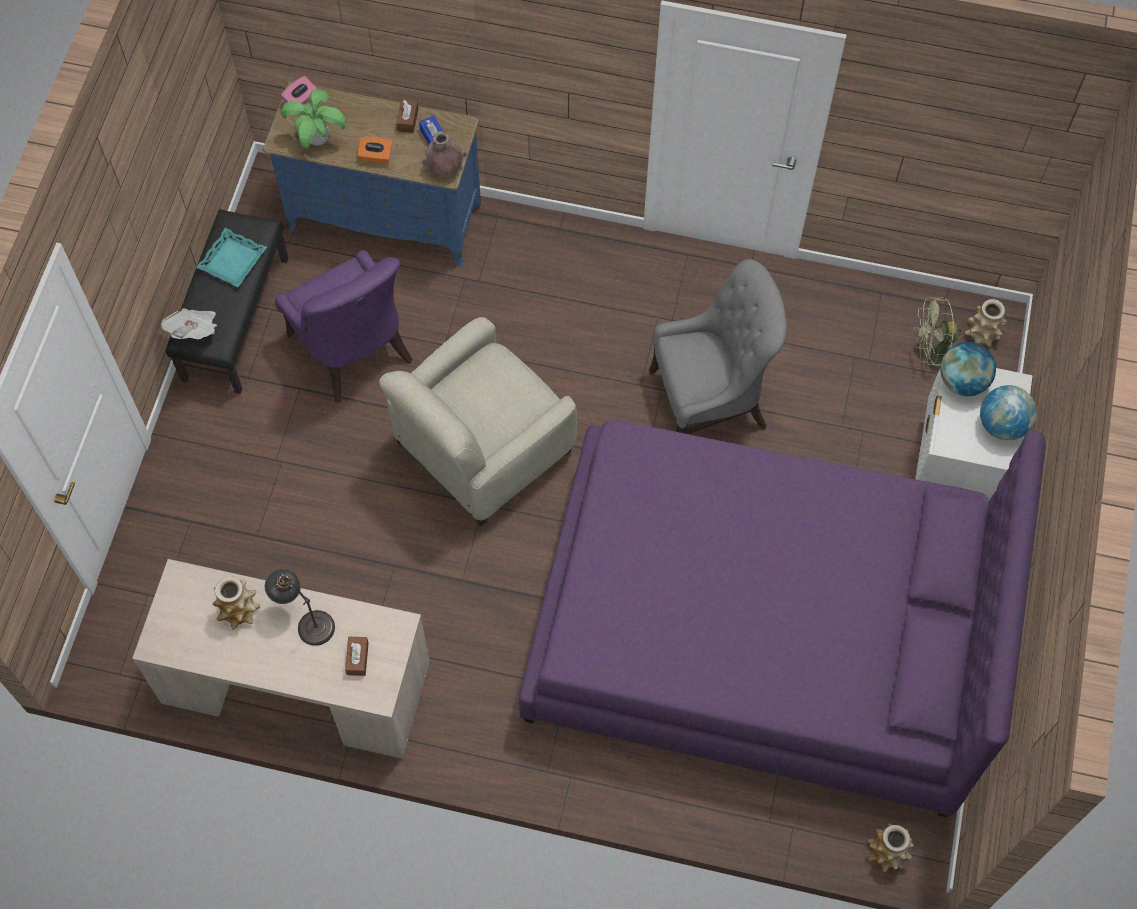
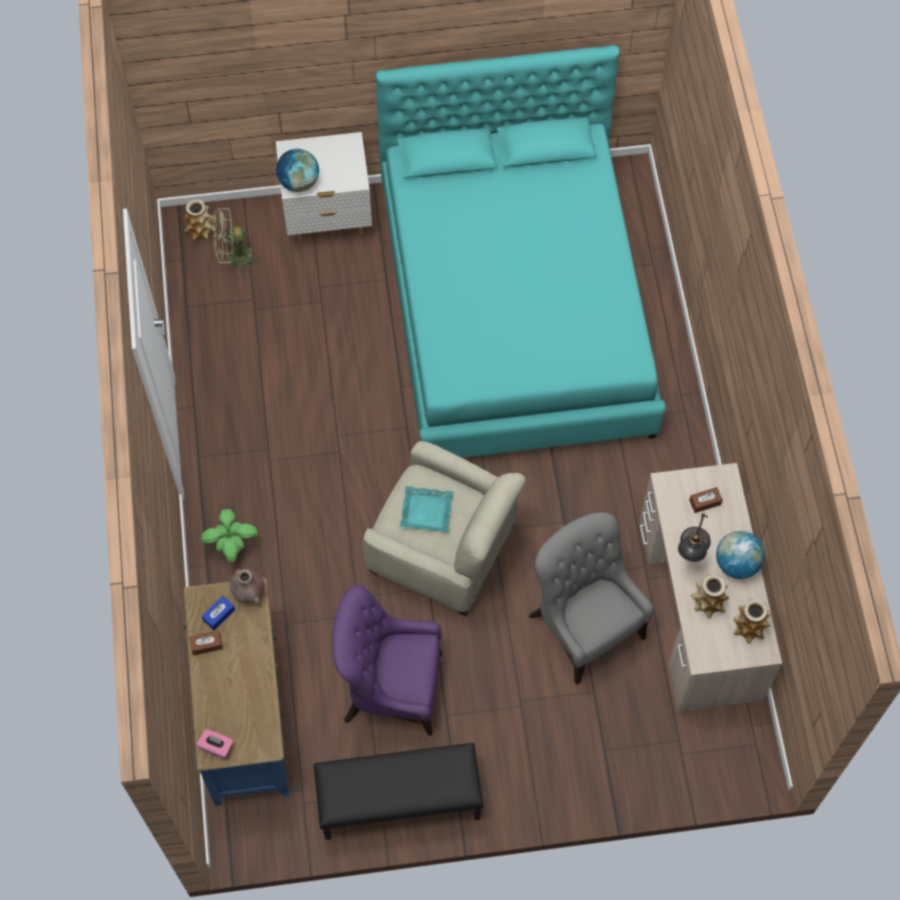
camera: 110 degrees left, 0 degrees up
newspaper [161,308,217,339] -> none
turquoise tray [196,227,267,287] -> turquoise tray moved to [399,486,454,532]
purple chair [275,250,413,403] -> purple chair turned 120 degrees counterclockwise [332,585,442,736]
potted plant [281,89,346,148] -> potted plant moved to [201,509,258,563]
orange tissue box [357,136,393,164] -> none
purple bed [519,420,1046,817] -> turquoise bed [376,45,666,458]
grey chair [649,259,787,434] -> grey chair moved to [529,512,654,685]
vase [867,823,914,873] -> vase moved to [733,599,771,644]
green fan [914,297,962,368] -> green fan turned 105 degrees clockwise [213,207,261,274]
globe [980,385,1037,440] -> globe moved to [716,531,765,579]

